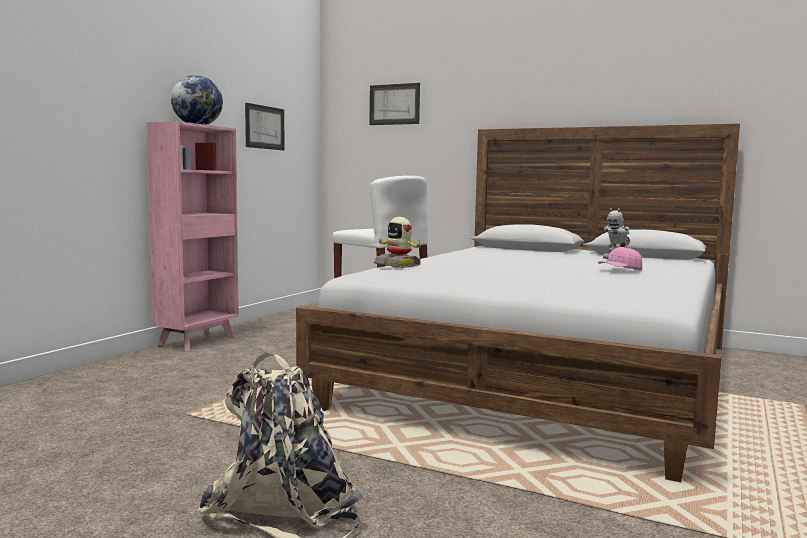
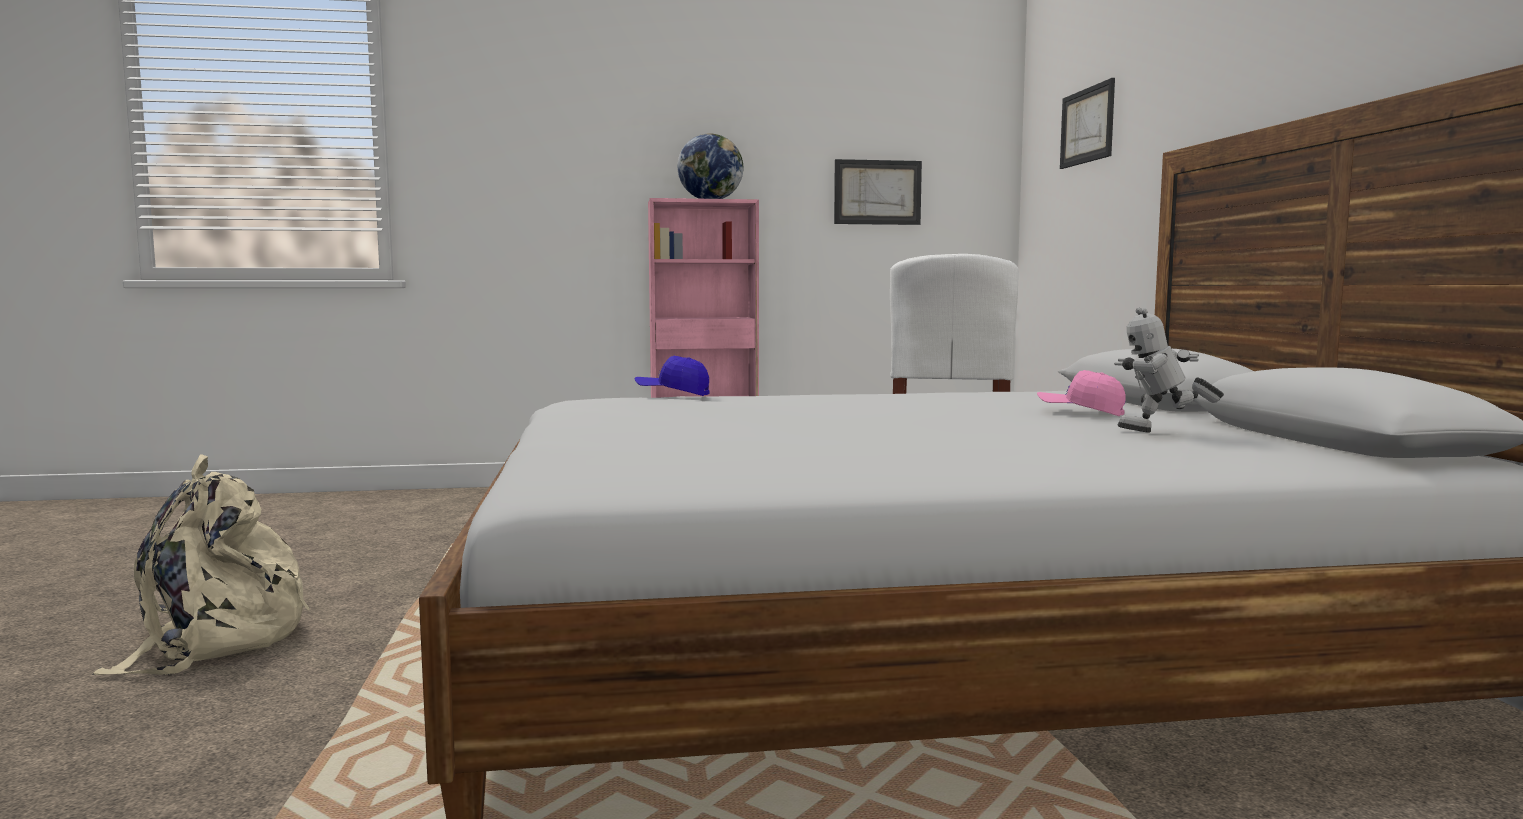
camera: 55 degrees right, 0 degrees up
toy robot [374,217,424,268] -> blue cap [635,356,710,396]
pink cap [598,247,642,270] -> pink cap moved to [1037,370,1126,416]

